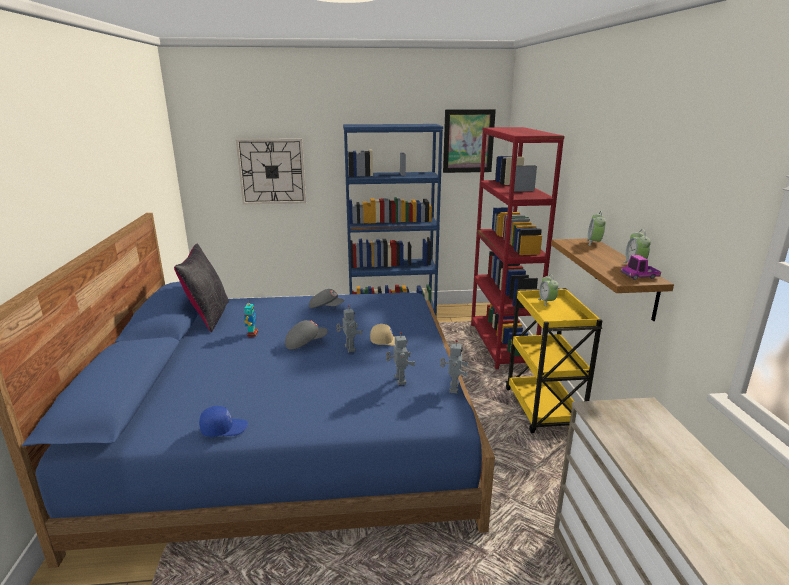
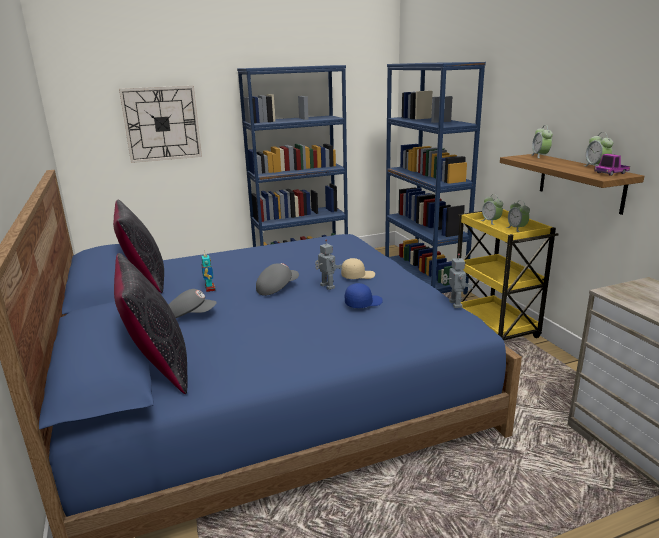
camera: 15 degrees left, 0 degrees up
blue cap [199,406,248,437] -> blue cap moved to [345,283,383,308]
grey cap [309,289,345,308] -> grey cap moved to [169,289,217,318]
toy robot [386,332,415,385] -> none
picture [443,109,496,173] -> none
red bookcase [471,127,565,369] -> blue bookcase [385,62,486,294]
none -> black pillow [114,253,187,394]
none -> alarm clock [507,200,530,232]

